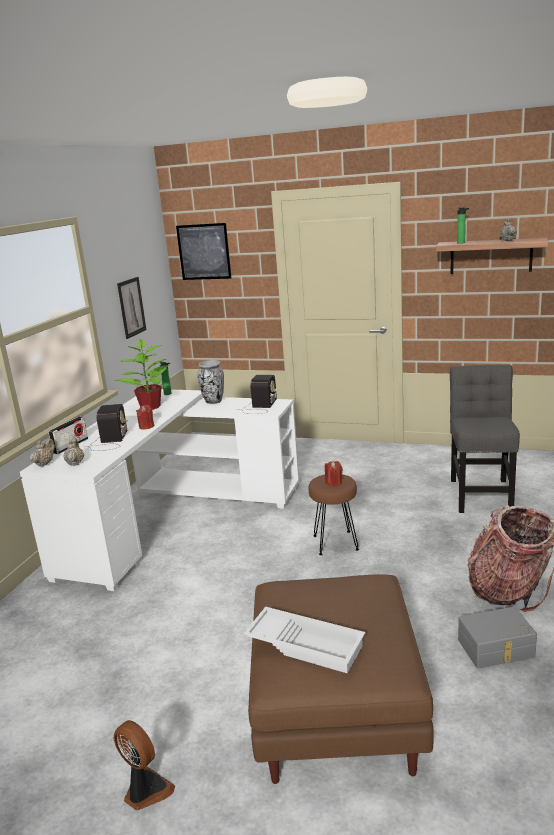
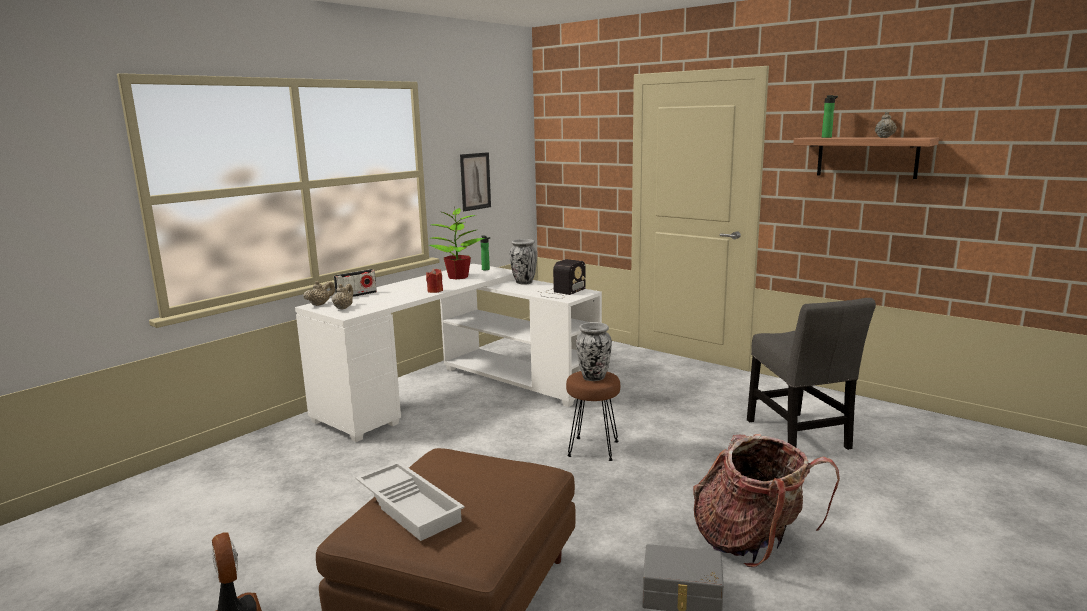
camera: 20 degrees right, 5 degrees down
radio [90,404,128,451] -> none
picture [176,223,231,280] -> none
red candle [325,461,343,486] -> vase [576,322,612,381]
grey chair [450,365,520,513] -> grey chair turned 135 degrees clockwise [747,298,876,450]

